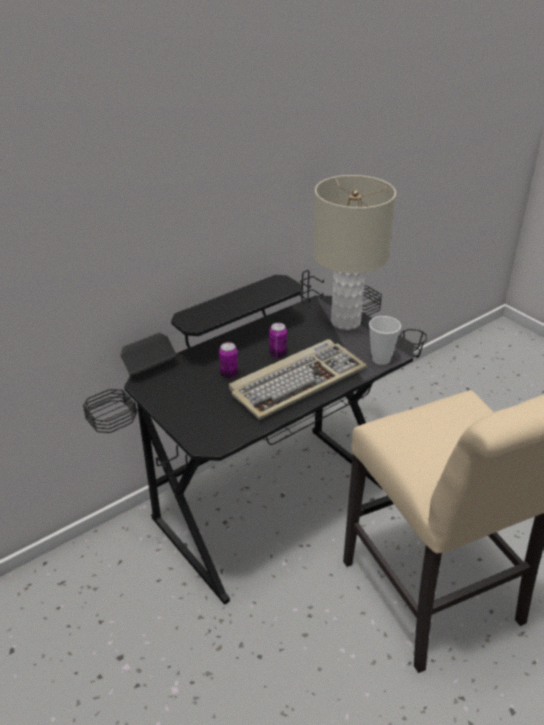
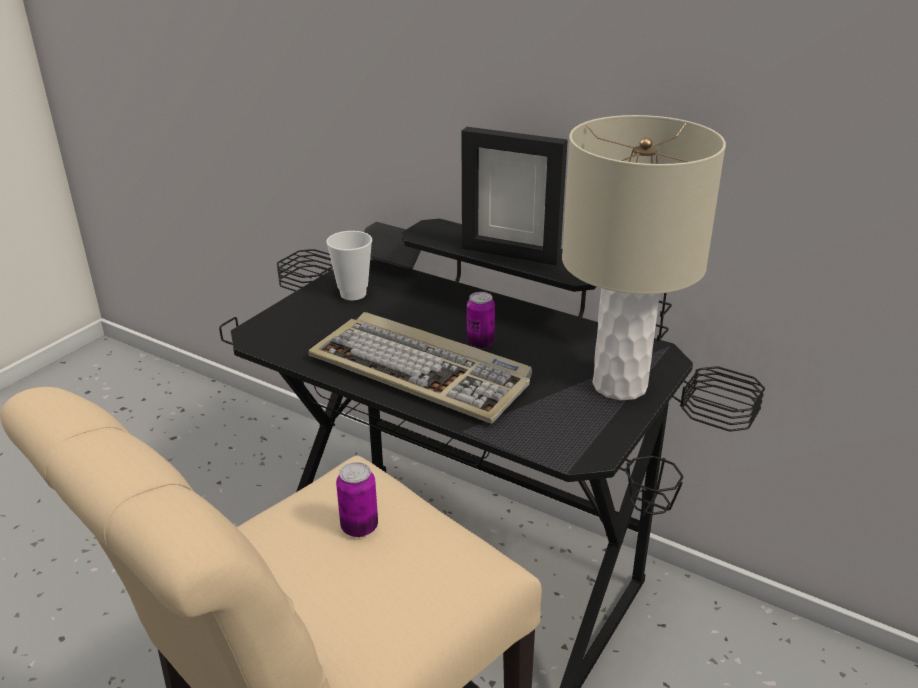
camera: 70 degrees right, 5 degrees down
can [219,342,238,379] -> can moved to [336,462,378,537]
cup [369,316,401,365] -> cup moved to [326,231,372,300]
none -> picture frame [462,127,568,265]

